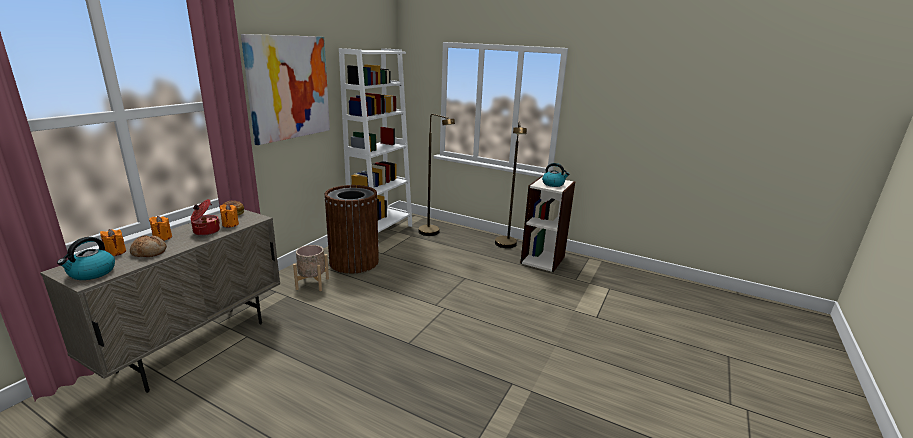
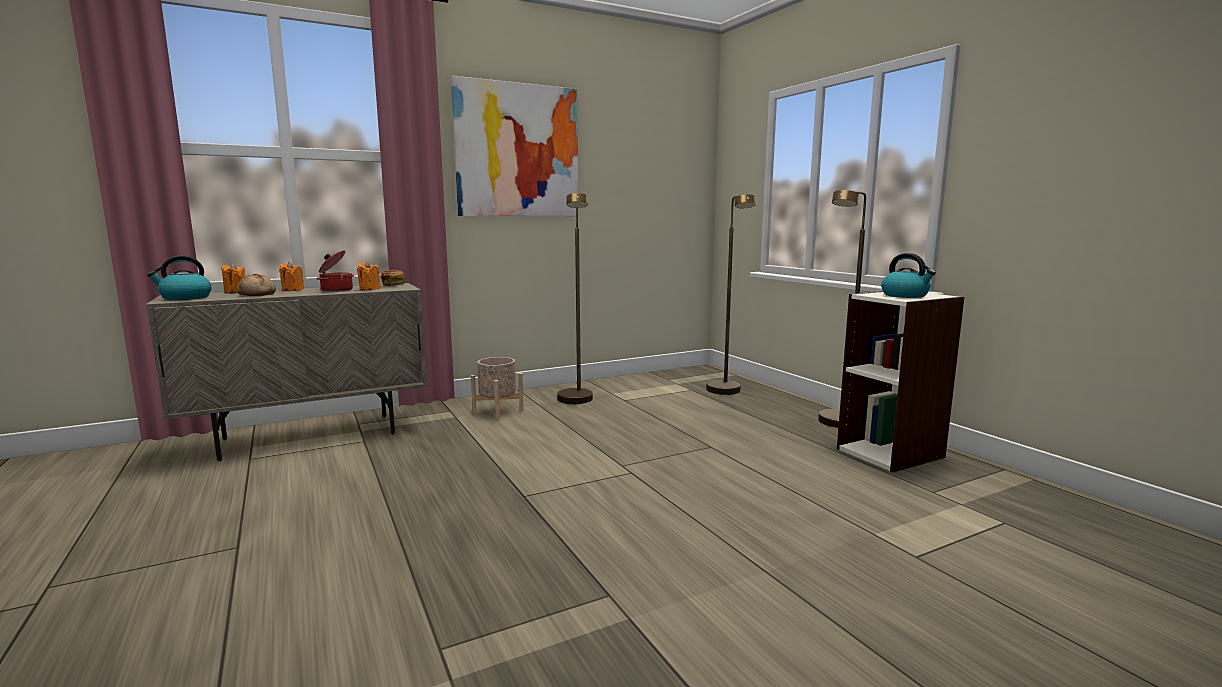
camera: 35 degrees right, 10 degrees down
brown trash can [324,185,379,274] -> brown floor lamp [557,193,593,404]
white bookcase [339,48,412,246] -> none

